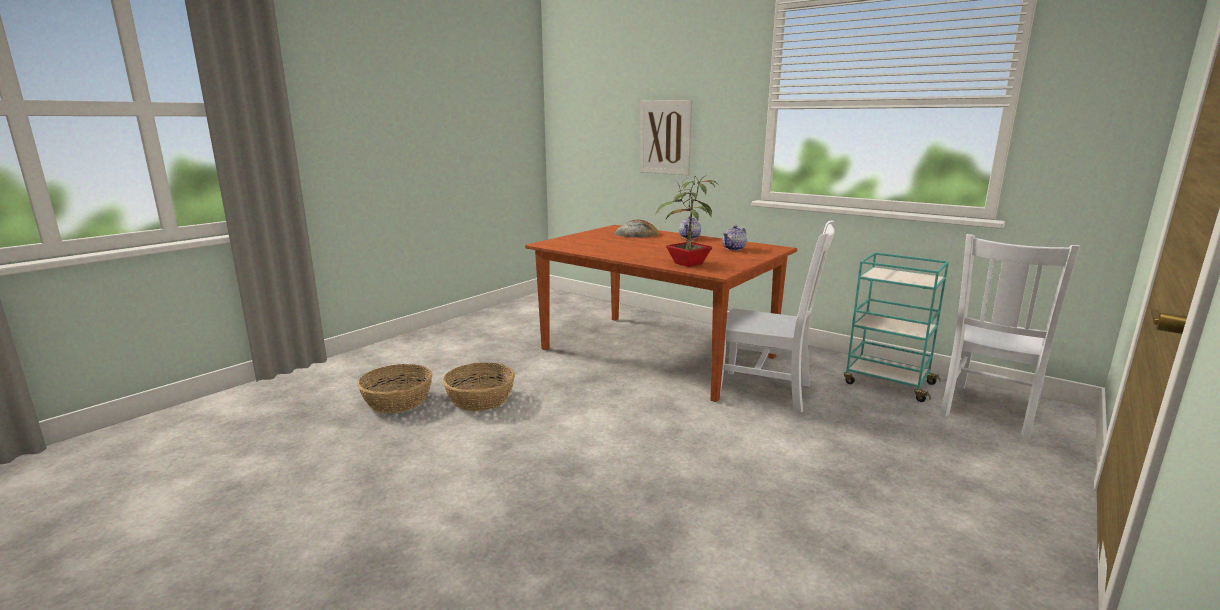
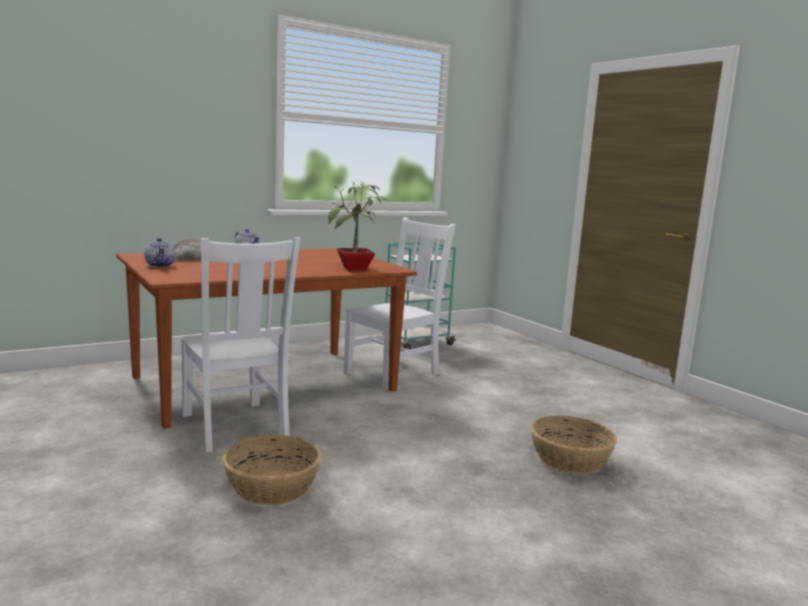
camera: 70 degrees left, 5 degrees down
basket [357,364,432,413] -> basket moved to [531,416,617,474]
picture [640,100,692,175] -> none
teapot [722,225,747,251] -> teapot moved to [145,238,175,267]
white chair [940,234,1080,439] -> white chair moved to [181,237,300,452]

